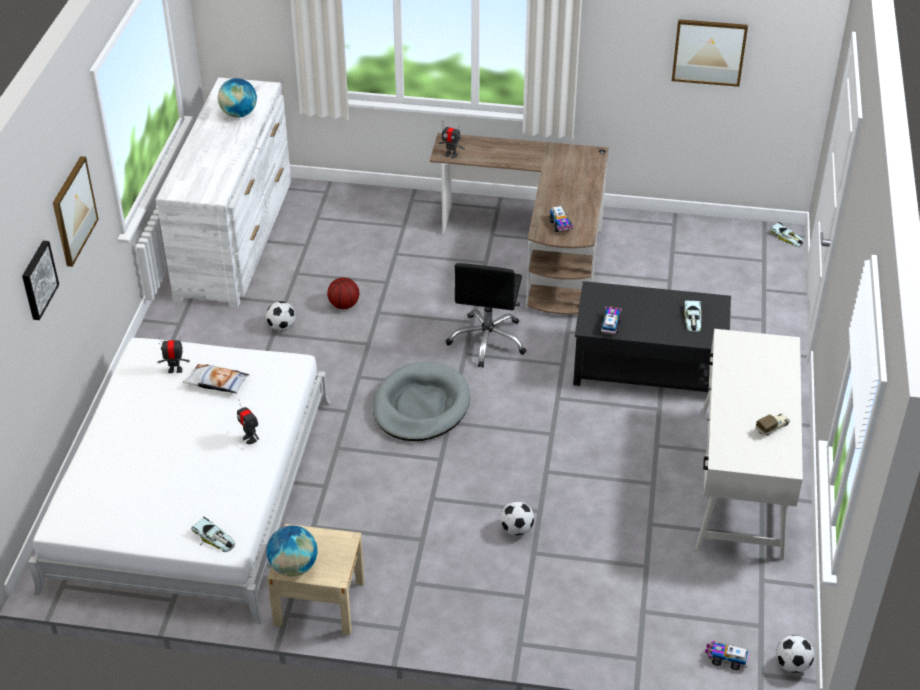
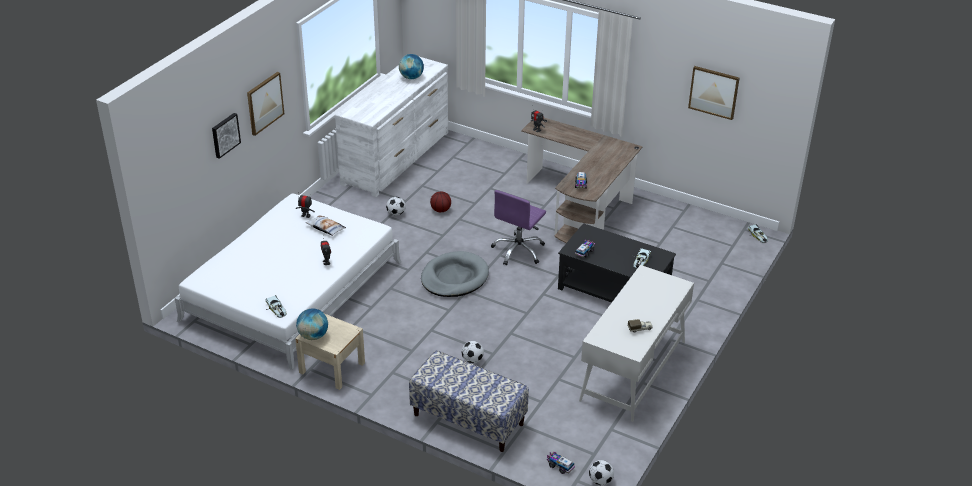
camera: 20 degrees right, 5 degrees down
black office chair [446,263,527,368] -> purple office chair [491,190,546,265]
none -> bench [409,351,529,452]

